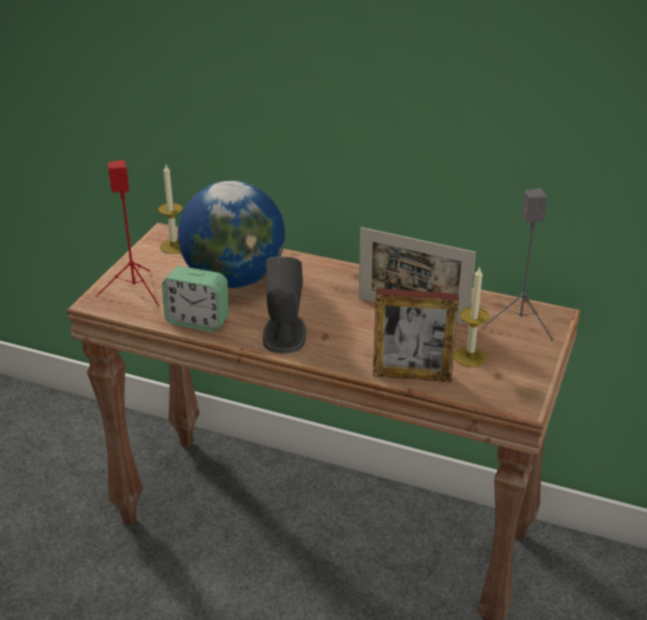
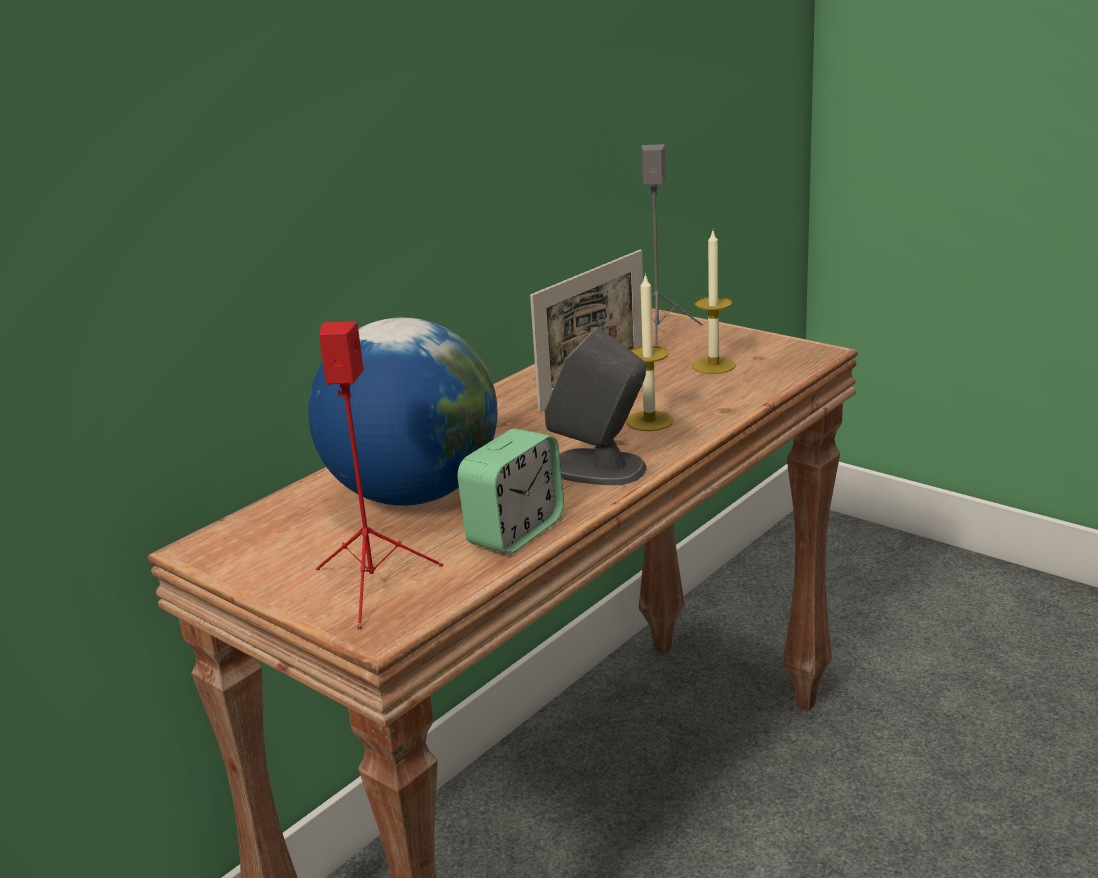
camera: 70 degrees left, 10 degrees down
candle [158,165,183,254] -> candle moved to [626,273,674,431]
picture frame [373,288,459,382] -> none

